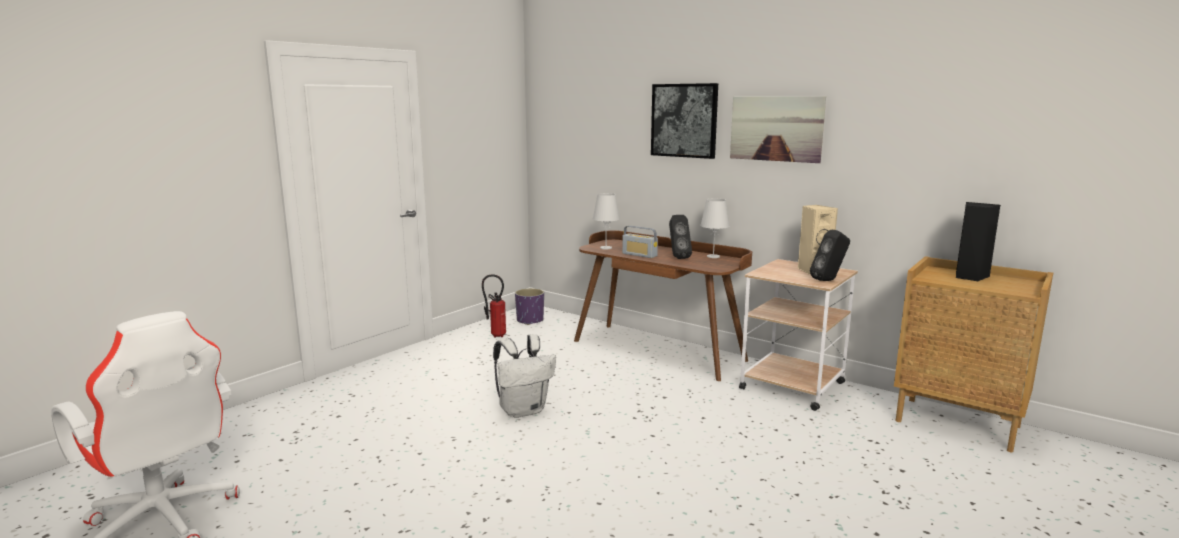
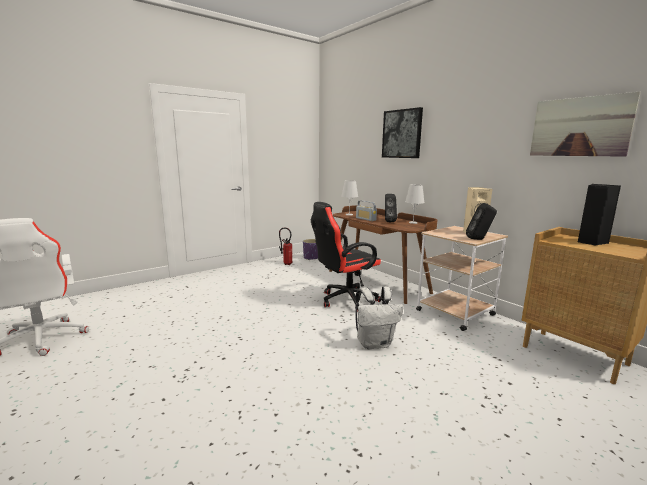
camera: 15 degrees right, 0 degrees up
white backpack [493,334,556,418] -> white backpack moved to [355,286,404,349]
picture [730,96,826,163] -> picture moved to [530,92,641,157]
none -> black office chair [311,202,381,312]

